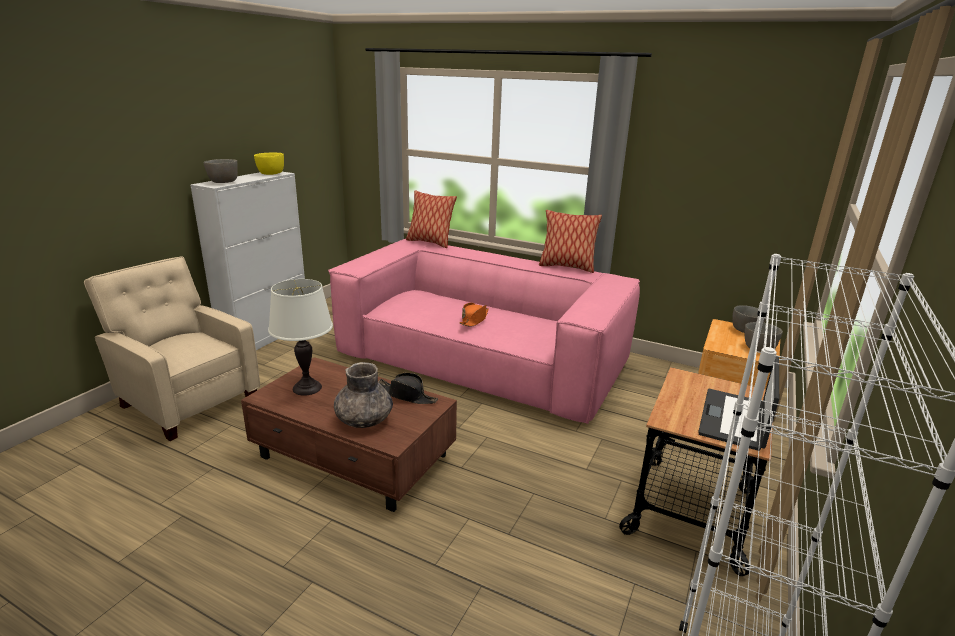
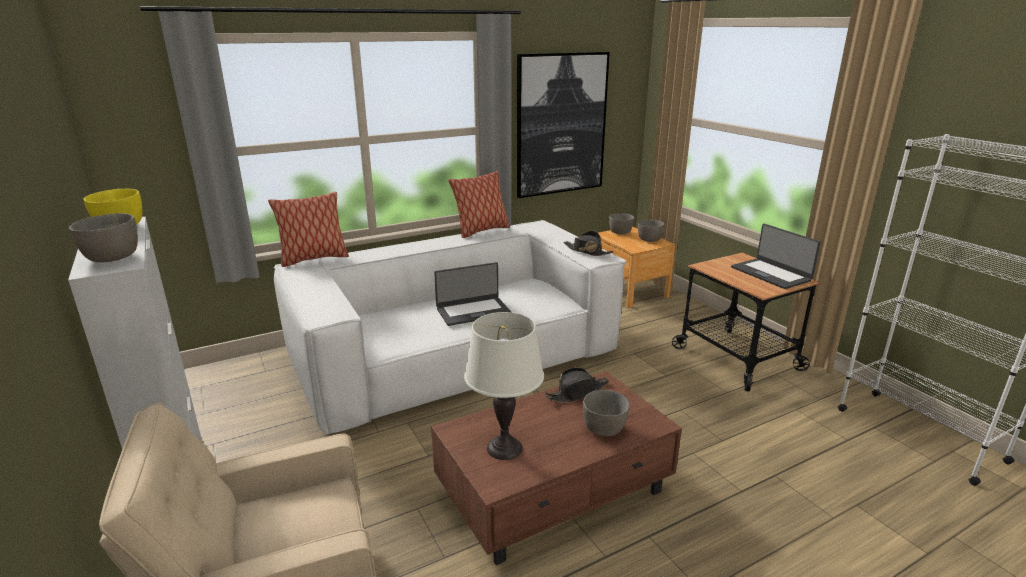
camera: 55 degrees left, 0 degrees up
pink sofa [328,239,640,424] -> white sofa [274,220,626,435]
grey vase [334,362,393,428] -> grey bowl [583,390,630,436]
orange hat [460,303,489,327] -> laptop [434,262,511,326]
none -> picture [517,52,610,198]
none -> black hat [564,231,614,256]

